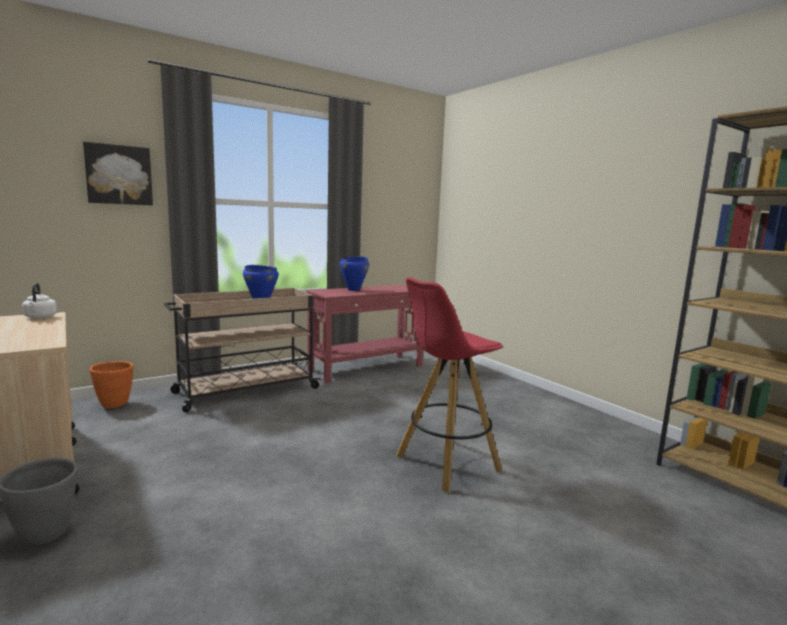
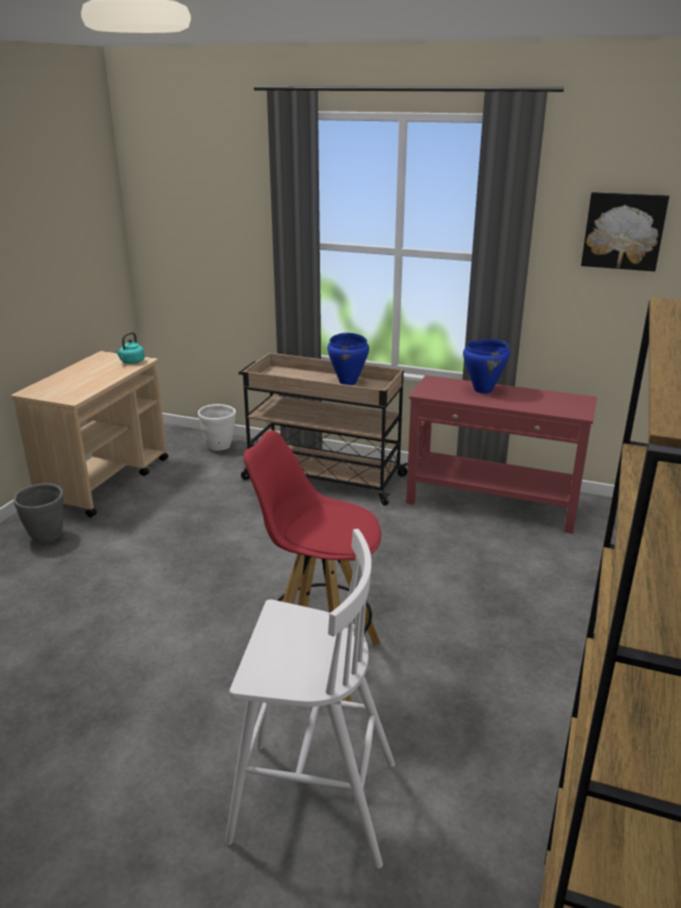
camera: 55 degrees right, 15 degrees up
white kettle [22,283,57,319] -> turquoise kettle [115,332,145,364]
picture [83,142,153,205] -> picture moved to [581,192,669,271]
orange planter [90,361,134,408] -> white planter [198,404,236,451]
none -> white stool [225,529,395,869]

